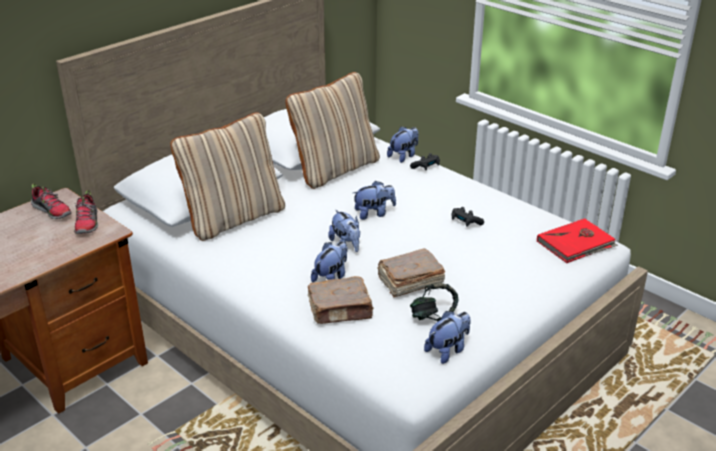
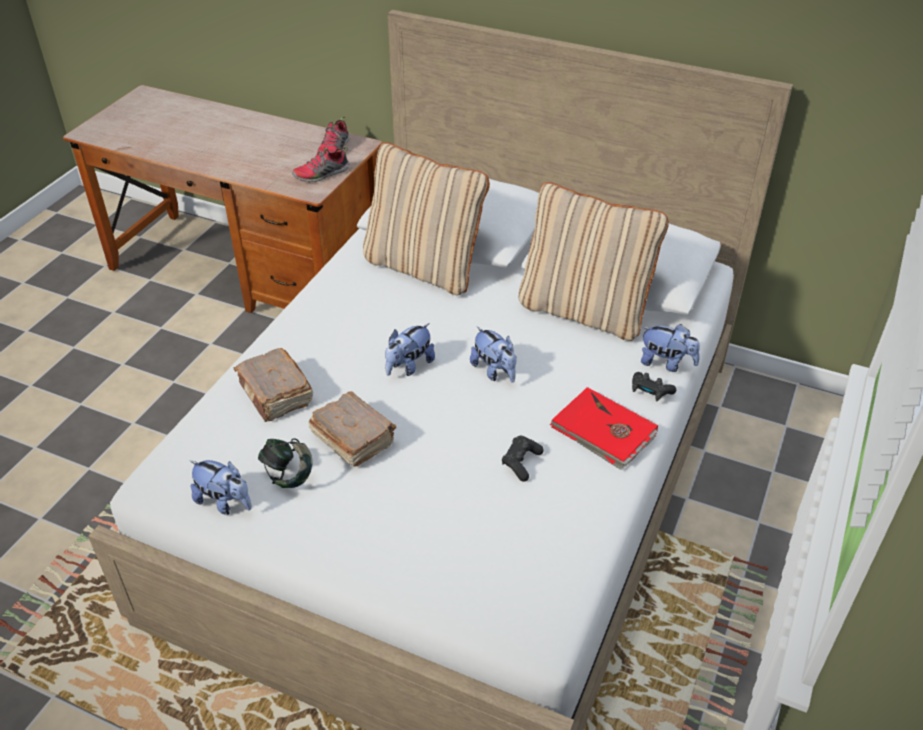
camera: 70 degrees right, 10 degrees up
plush toy [311,241,348,282] -> none
red book [537,218,618,263] -> red book moved to [550,387,658,470]

